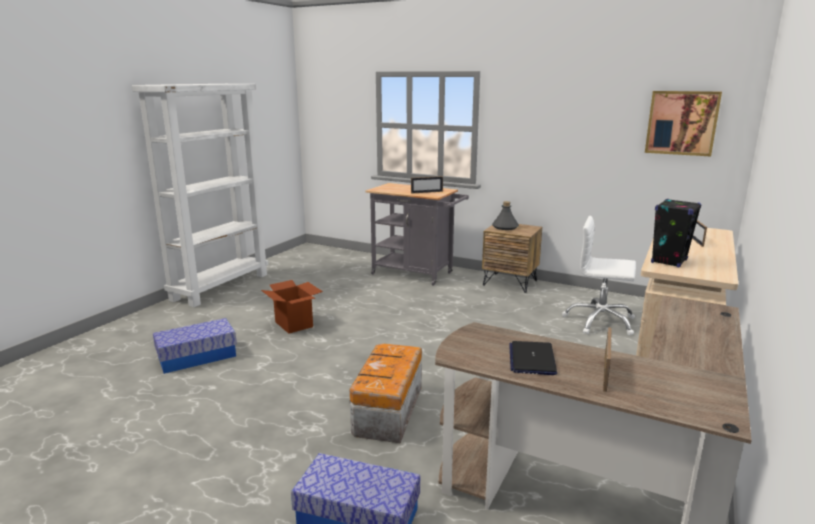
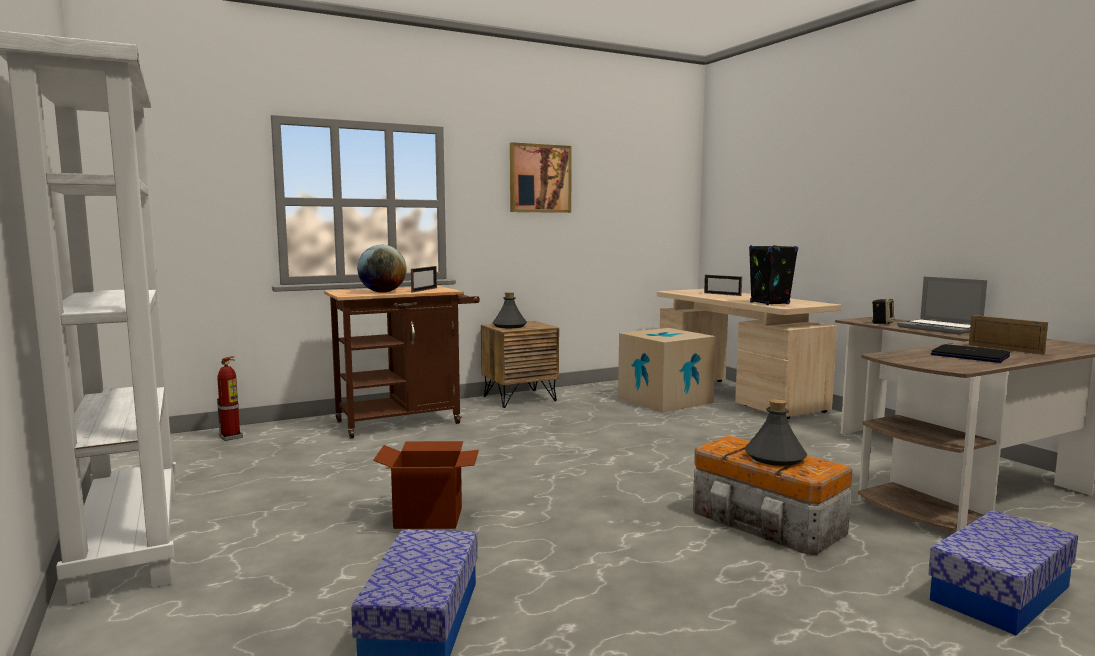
camera: 55 degrees left, 10 degrees down
grey cart [365,183,469,286] -> brown cart [324,286,480,438]
white office chair [562,216,636,336] -> cardboard box [618,328,716,413]
picture [645,91,722,156] -> picture moved to [510,142,572,213]
none -> fire extinguisher [217,356,243,441]
none -> globe [357,245,407,293]
none -> grey bottle [745,399,807,466]
none -> speaker [872,299,894,324]
none -> laptop [897,277,987,334]

